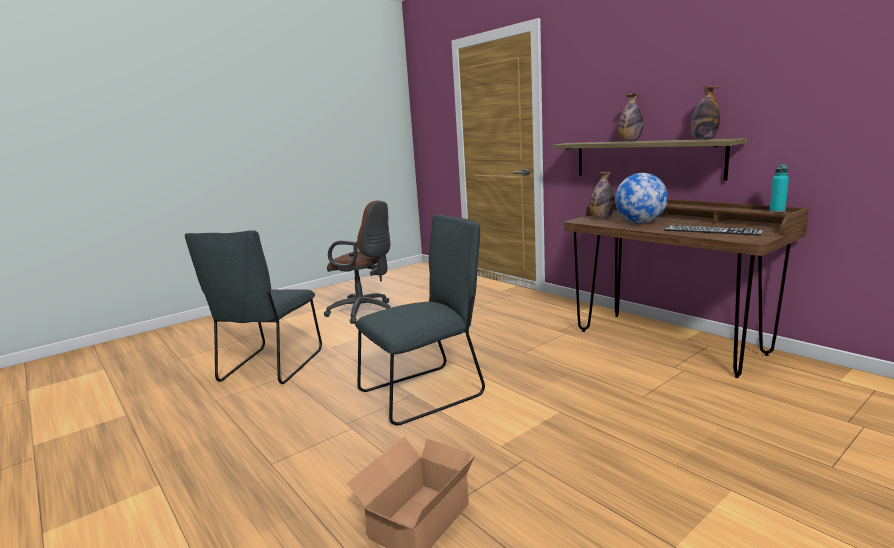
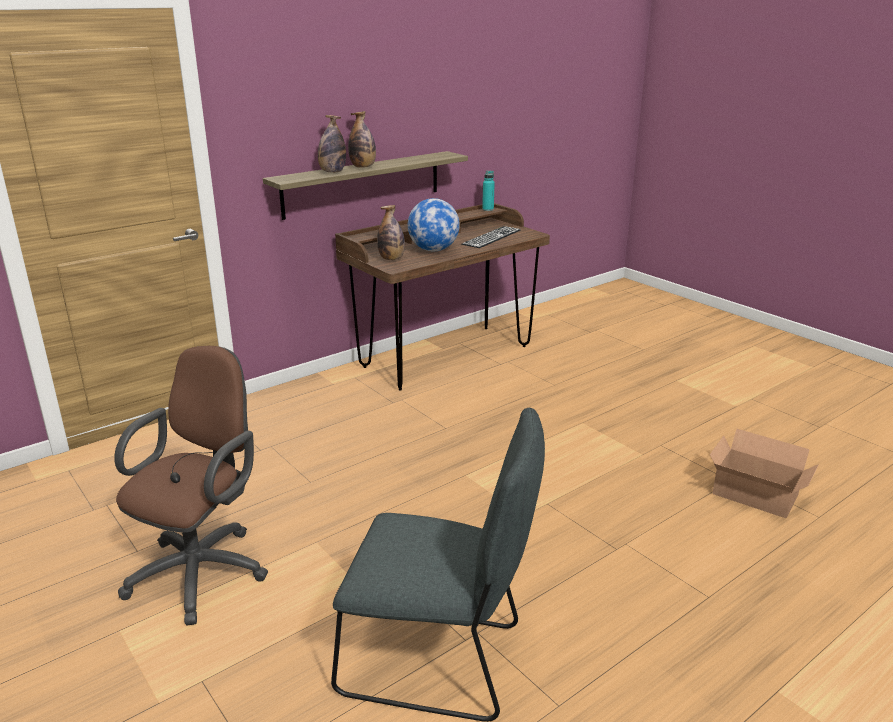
camera: 90 degrees left, 10 degrees up
grey chair [355,214,485,426] -> none
bottle [691,86,720,140] -> bottle moved to [318,115,346,173]

